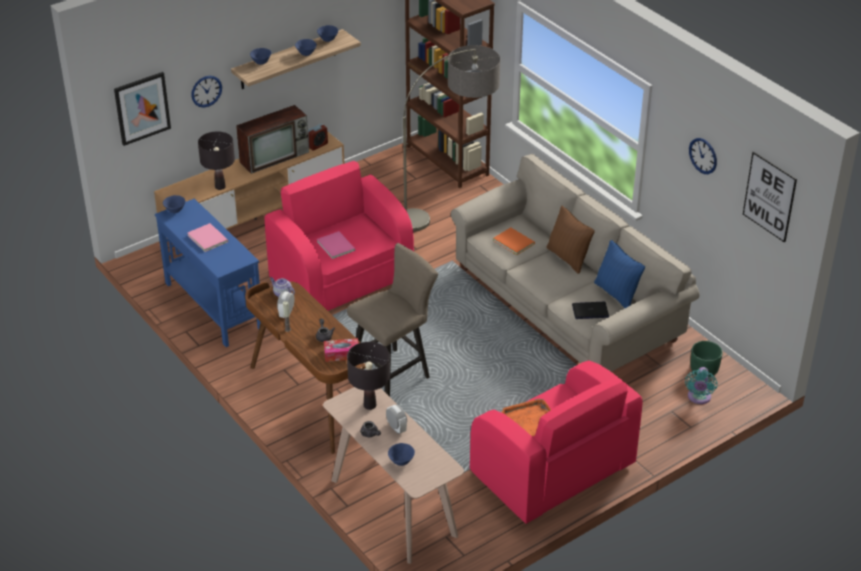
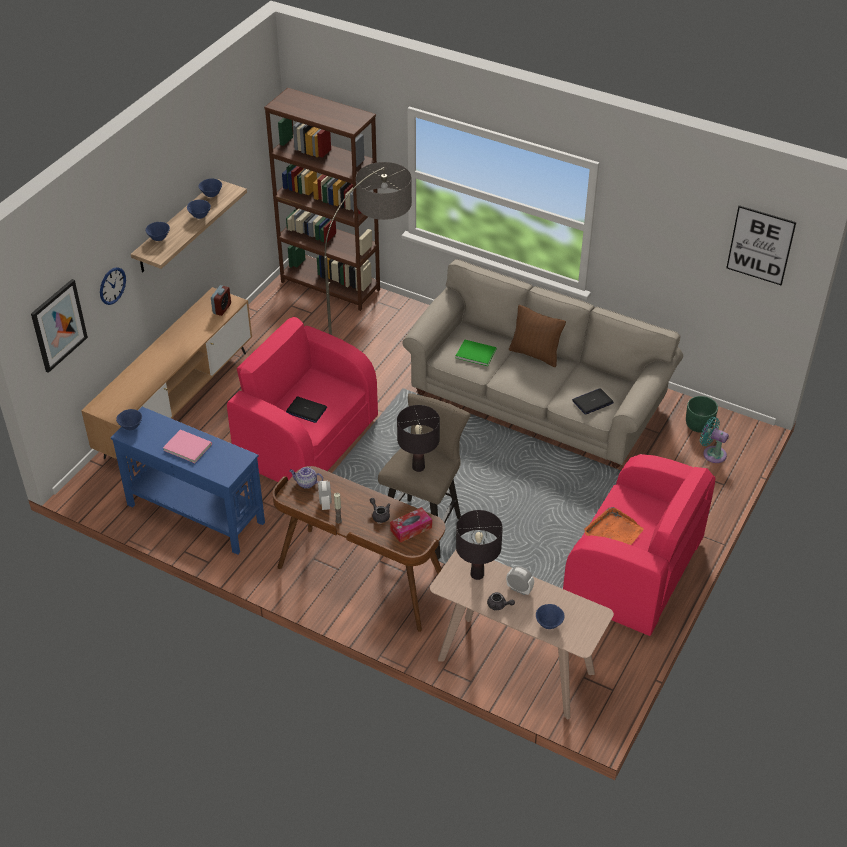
camera: 25 degrees left, 5 degrees up
black table lamp [198,132,235,190] -> black table lamp moved to [397,405,440,472]
television [236,105,309,174] -> none
pink book [317,231,355,259] -> laptop [286,397,327,423]
orange book [493,227,535,255] -> green book [456,339,497,366]
blue pillow [594,240,645,308] -> none
turquoise fan [685,367,717,404] -> turquoise fan turned 135 degrees clockwise [700,417,729,463]
wall clock [689,138,717,174] -> none

